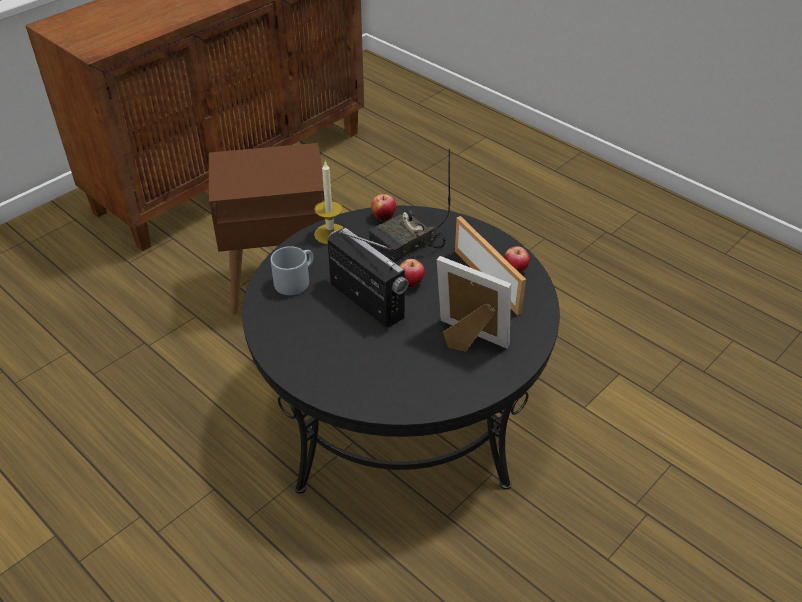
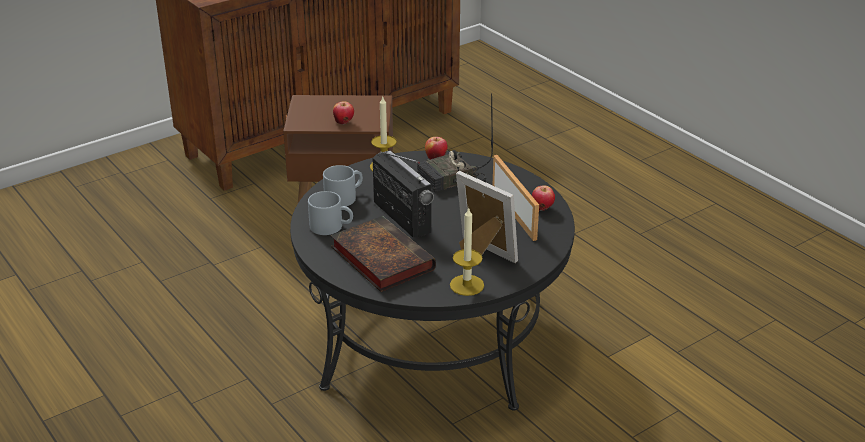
camera: 10 degrees right, 10 degrees down
apple [400,259,425,288] -> apple moved to [333,101,354,125]
none -> grey mug [308,191,353,235]
none -> book [330,216,436,292]
none -> candle [450,207,484,296]

